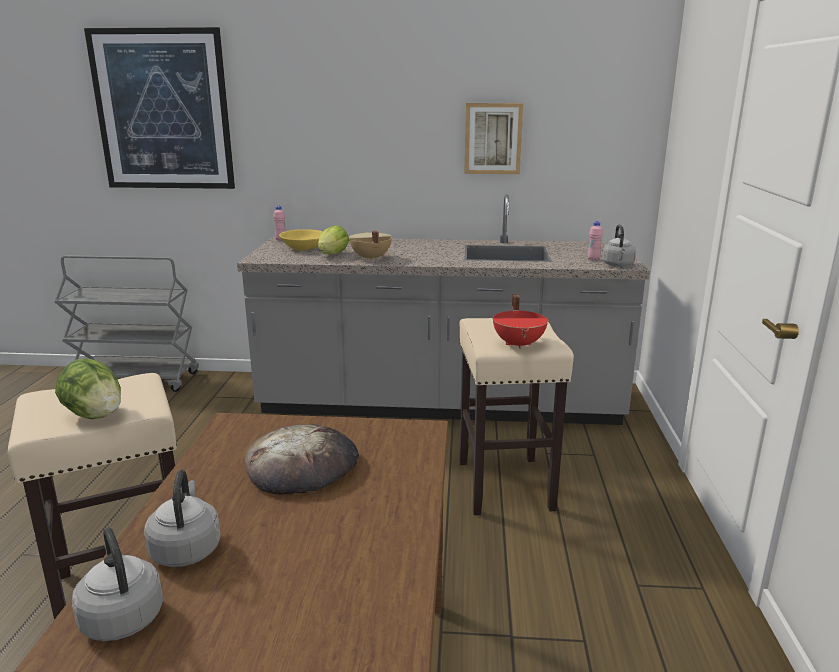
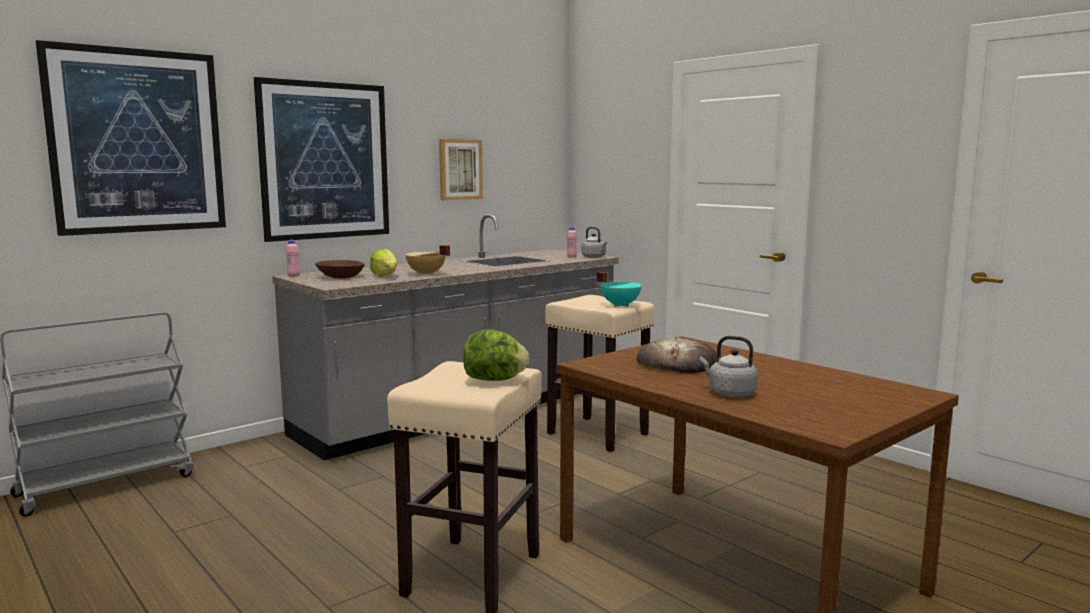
camera: 45 degrees left, 10 degrees down
grey kettle [72,528,163,641] -> none
yellow bowl [279,229,323,251] -> brown bowl [315,260,365,278]
red cooking pot [492,294,548,349] -> turquoise cooking pot [597,272,642,307]
none -> picture [254,77,389,242]

